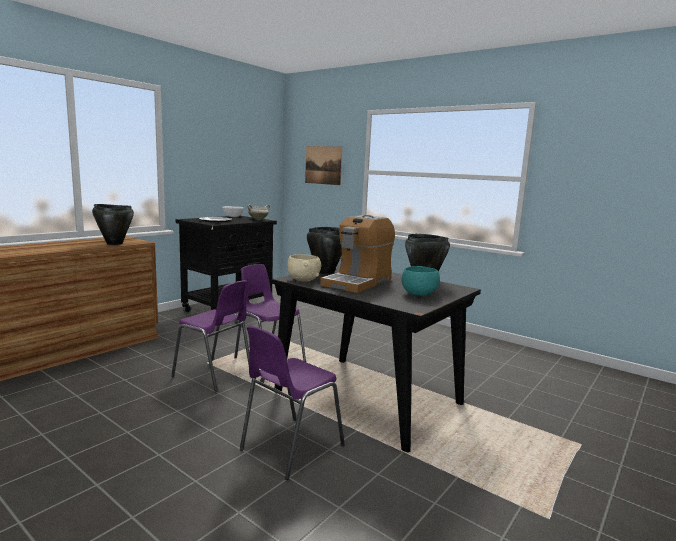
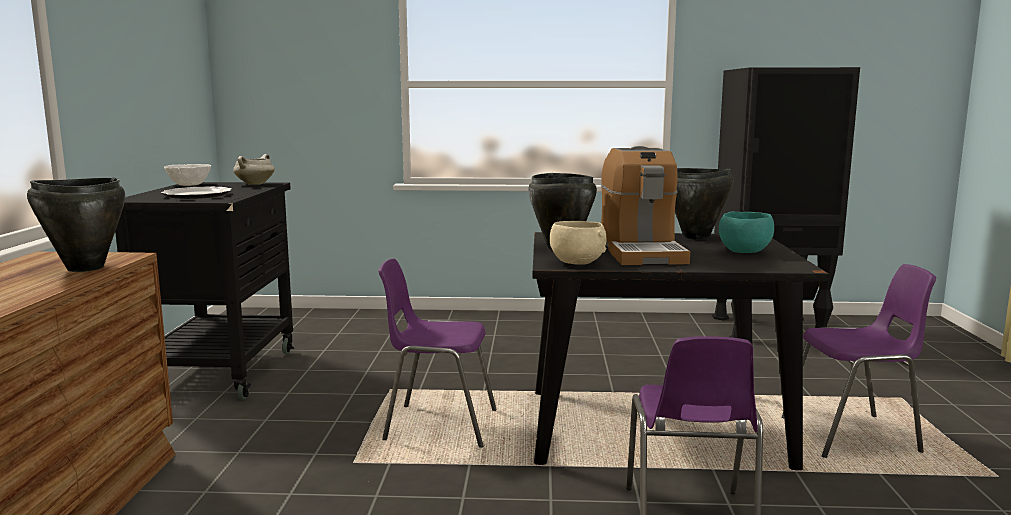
camera: 35 degrees left, 0 degrees up
purple chair [171,280,250,393] -> purple chair moved to [782,264,936,458]
picture [305,146,342,185] -> none
none -> black cabinet [712,67,860,338]

